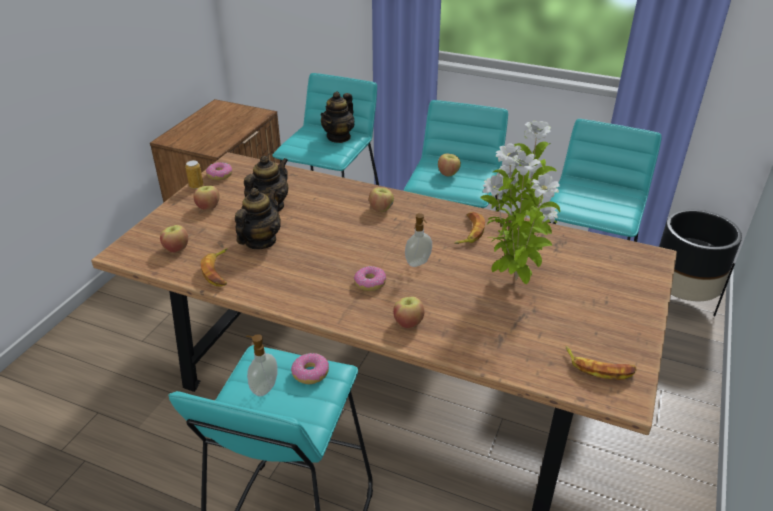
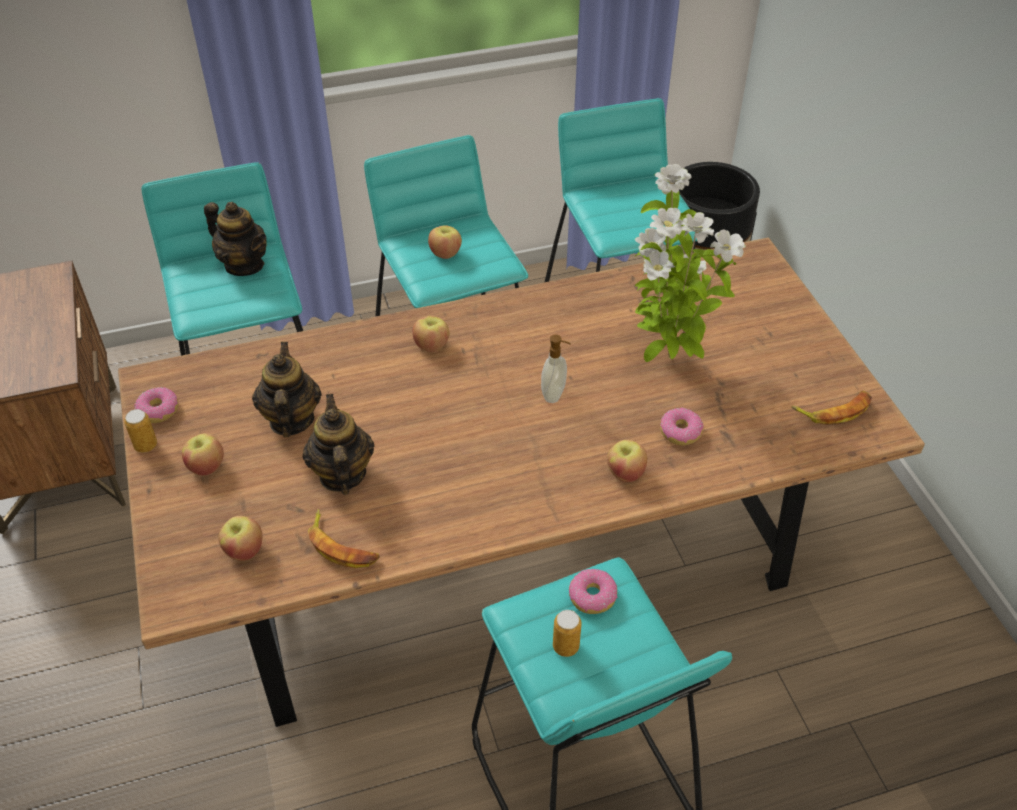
camera: 40 degrees left, 10 degrees up
soap dispenser [246,334,278,396] -> can [553,610,582,657]
teapot [320,92,354,143] -> teapot turned 45 degrees counterclockwise [204,202,267,276]
donut [354,266,386,291] -> donut moved to [660,408,703,446]
banana [454,212,485,244] -> none

